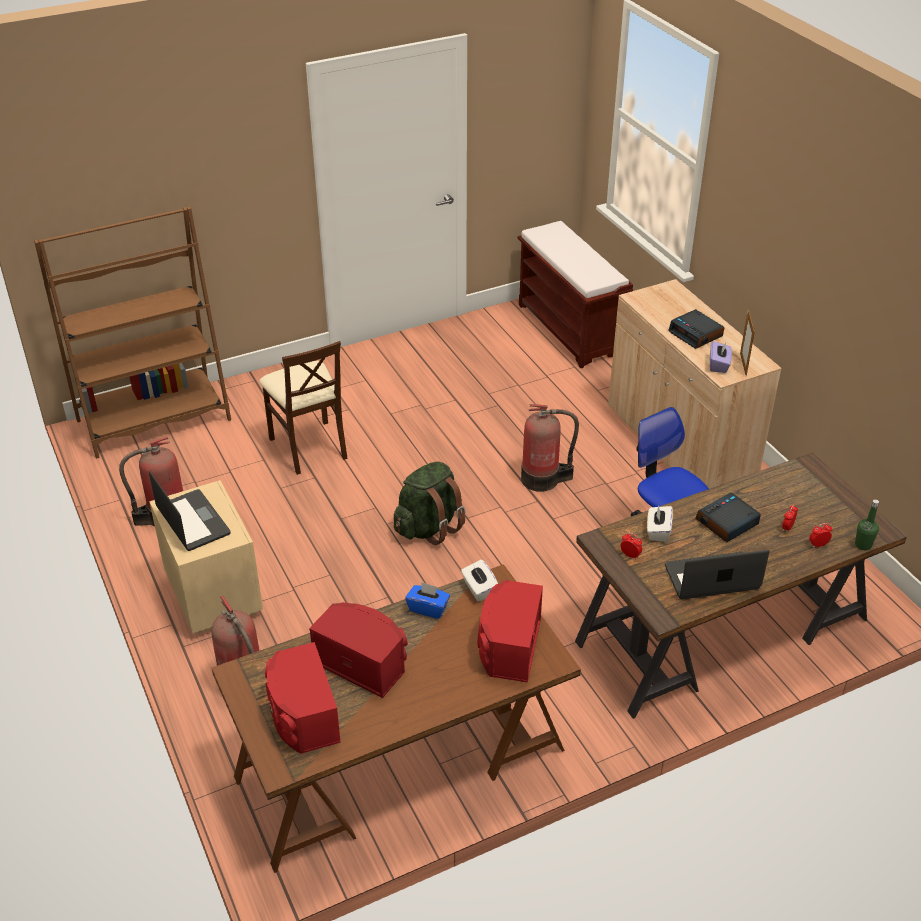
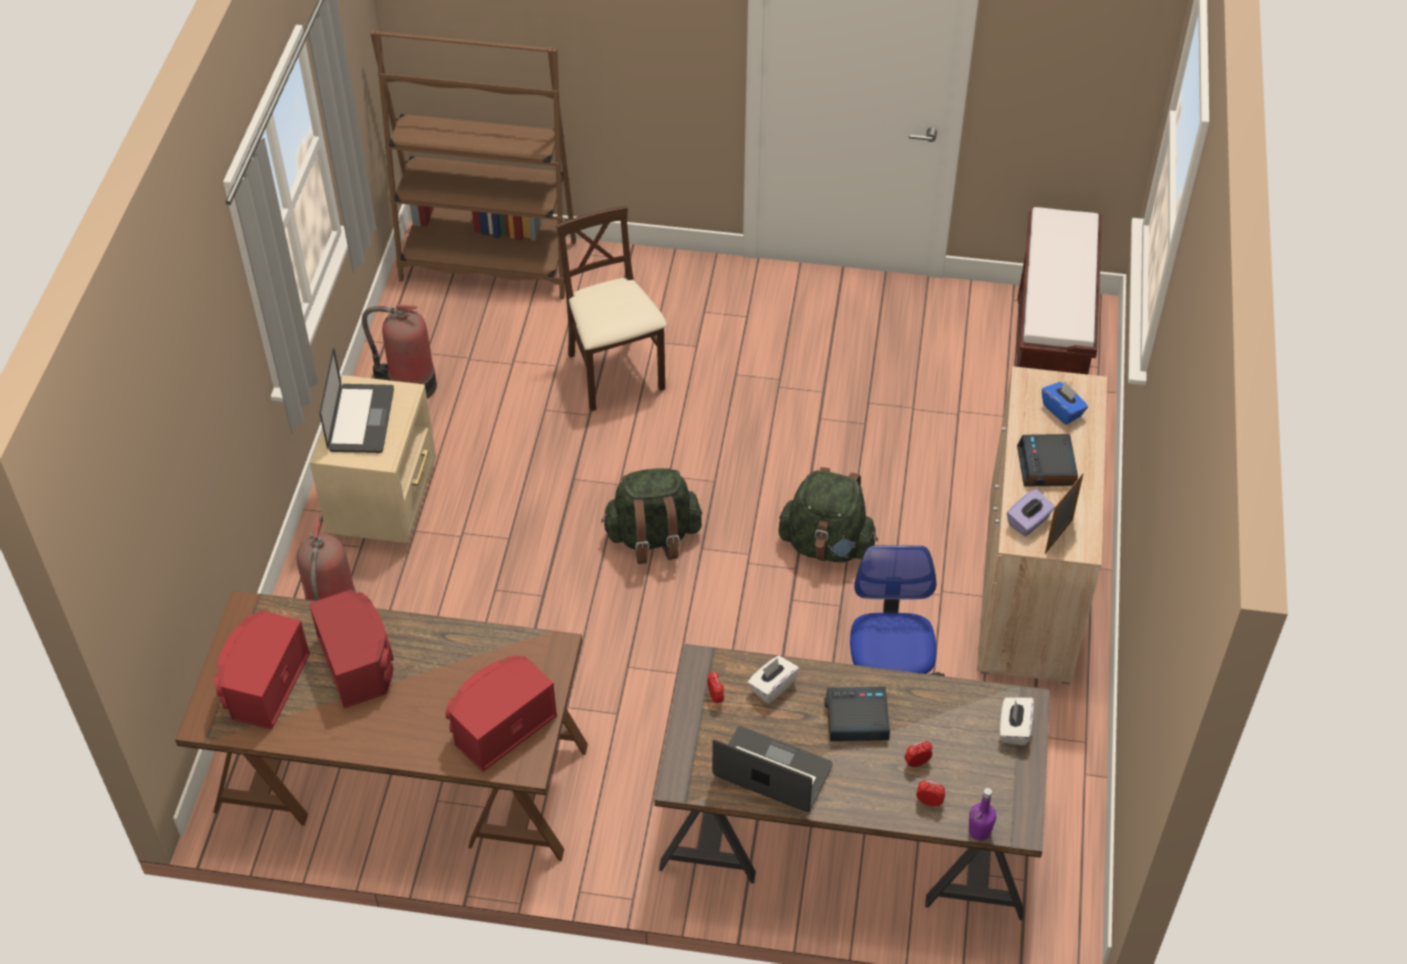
camera: 35 degrees right, 10 degrees up
beige chair [259,341,348,475] -> beige chair turned 150 degrees clockwise [556,206,667,412]
blue tissue box [405,582,450,619] -> blue tissue box moved to [1042,381,1088,425]
white tissue box [461,560,498,602] -> white tissue box moved to [1000,697,1034,746]
fire extinguisher [521,404,579,492] -> green backpack [778,467,878,562]
green bottle [855,500,879,550] -> purple bottle [969,788,996,841]

